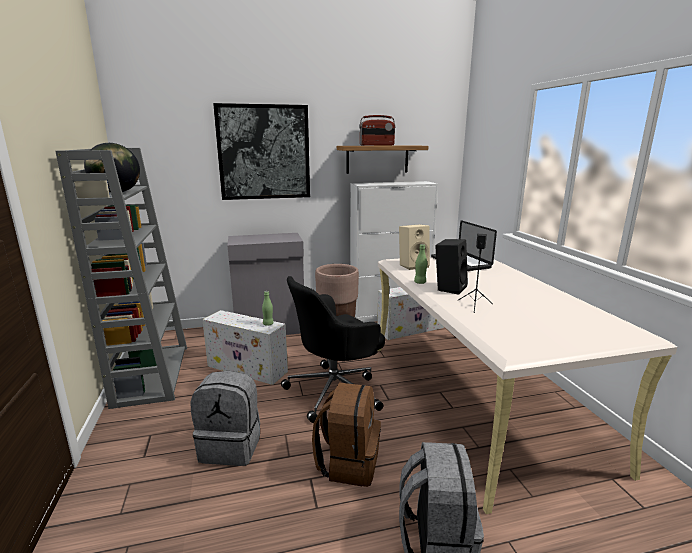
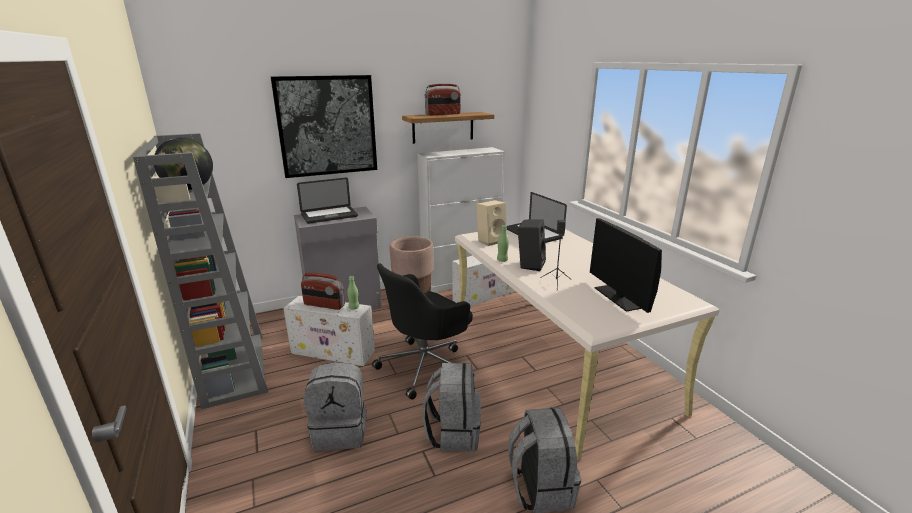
camera: 10 degrees left, 5 degrees up
brown backpack [312,383,381,487] -> grey backpack [422,363,481,452]
none -> laptop [297,178,358,224]
none -> radio [301,273,345,310]
none -> monitor [590,218,662,313]

